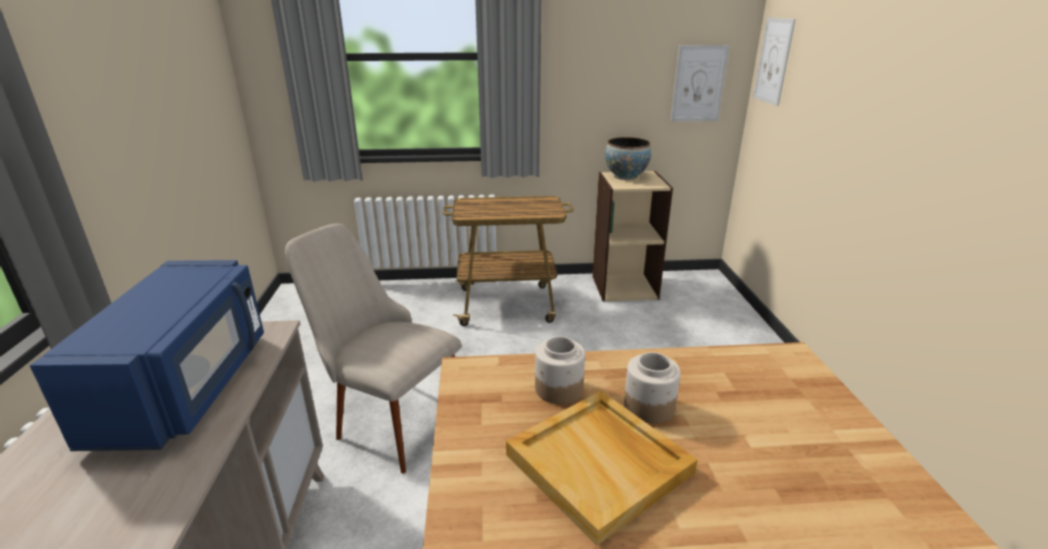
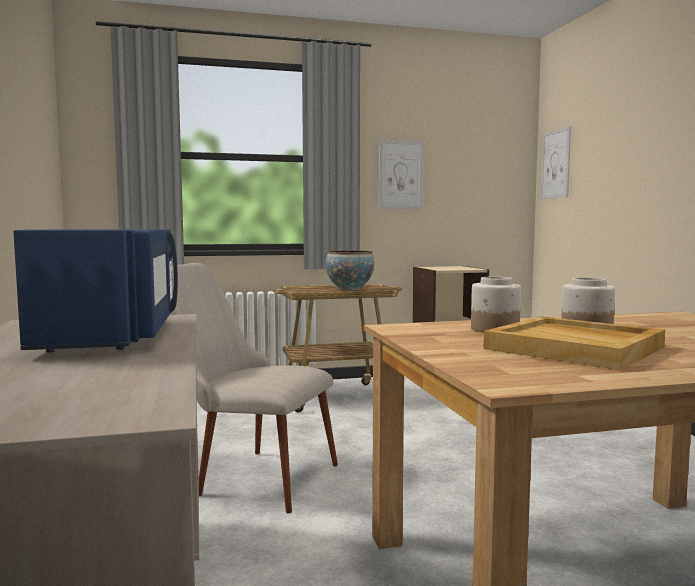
camera: 10 degrees left, 20 degrees down
bowl [605,137,651,180] -> bowl moved to [326,250,374,290]
picture [671,45,730,122] -> picture moved to [379,140,423,209]

